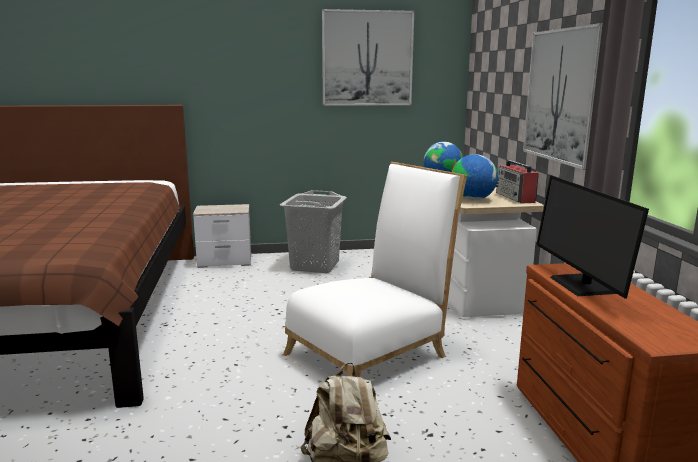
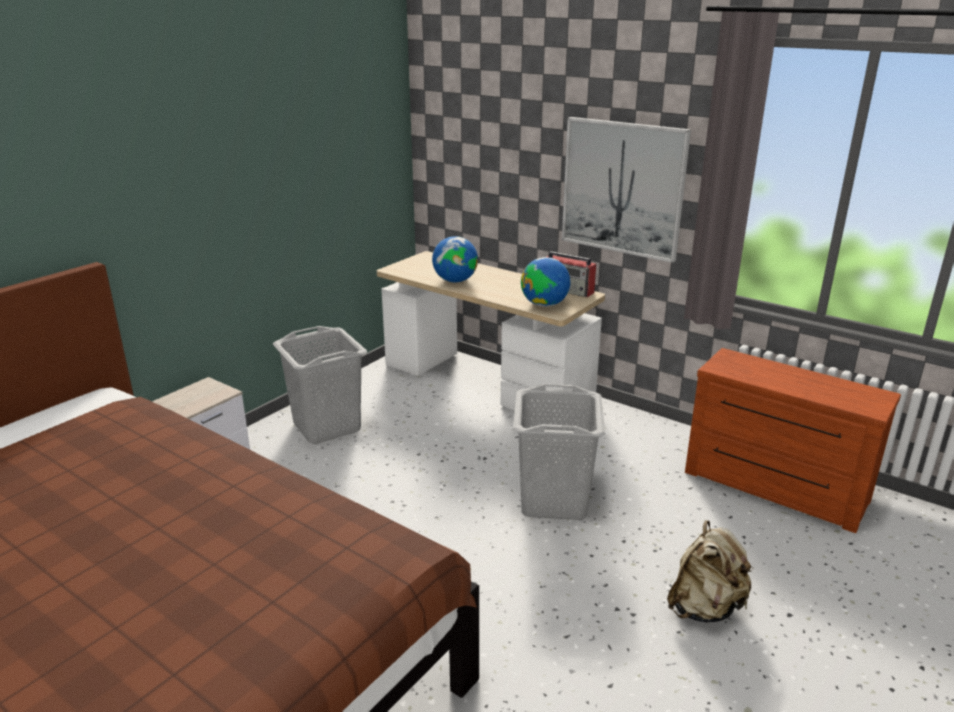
camera: 45 degrees left, 10 degrees up
white chair [283,162,467,377] -> grey laundry basket [513,384,605,520]
picture [322,9,414,106] -> none
monitor [536,175,649,299] -> none

